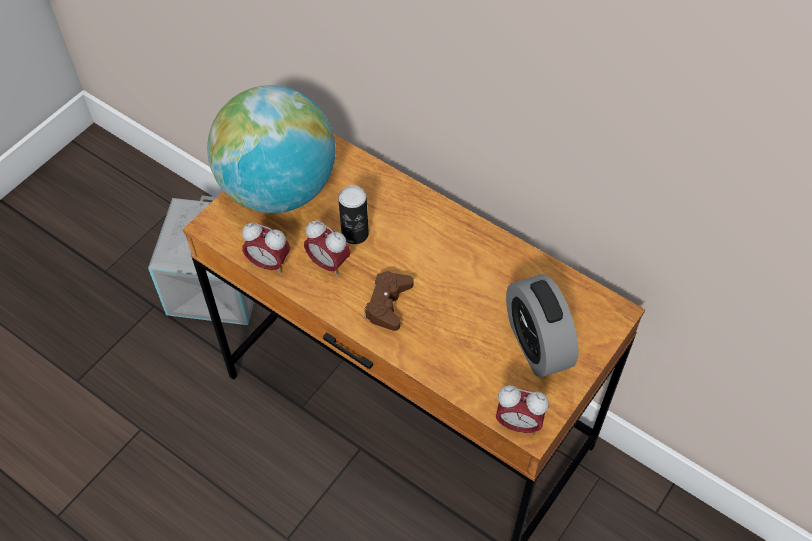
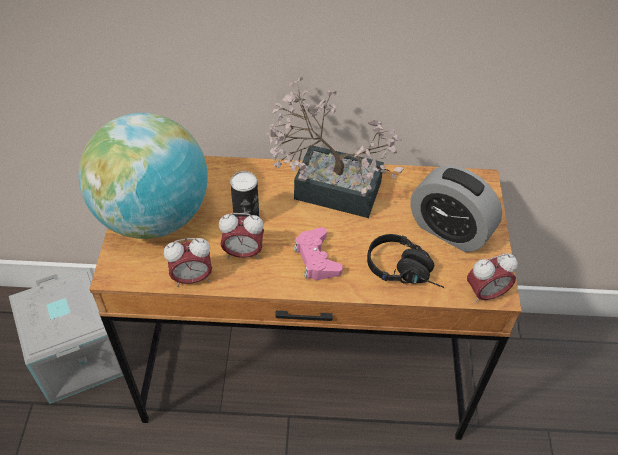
camera: 35 degrees left, 5 degrees down
brown game controller [364,272,413,331] -> pink game controller [294,227,343,280]
none -> potted plant [265,77,404,218]
none -> black headphones [367,234,444,288]

